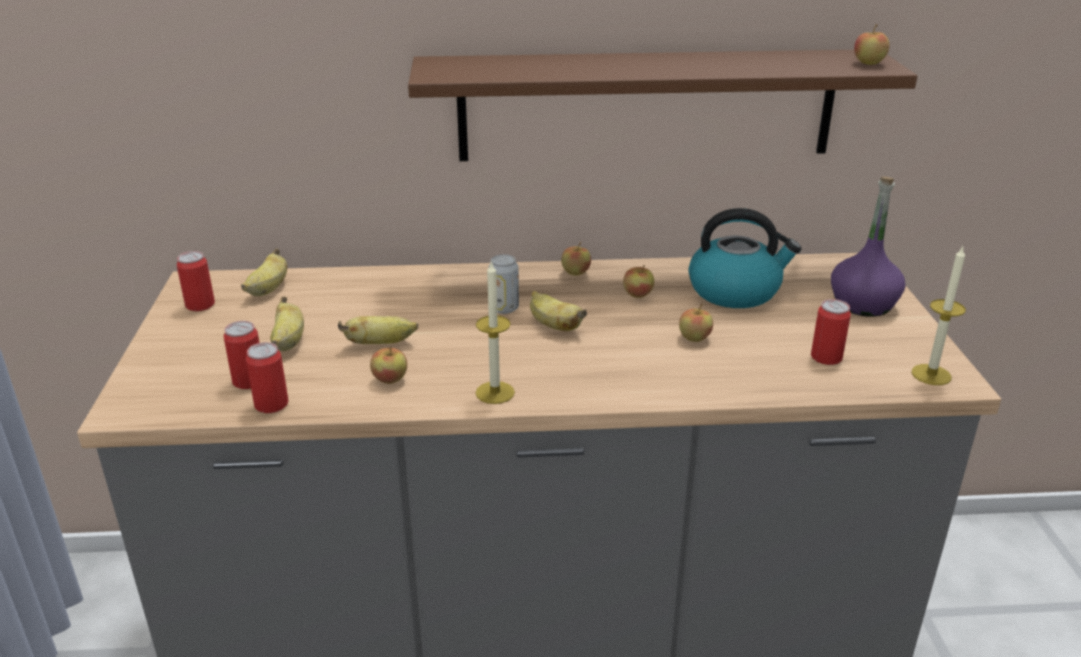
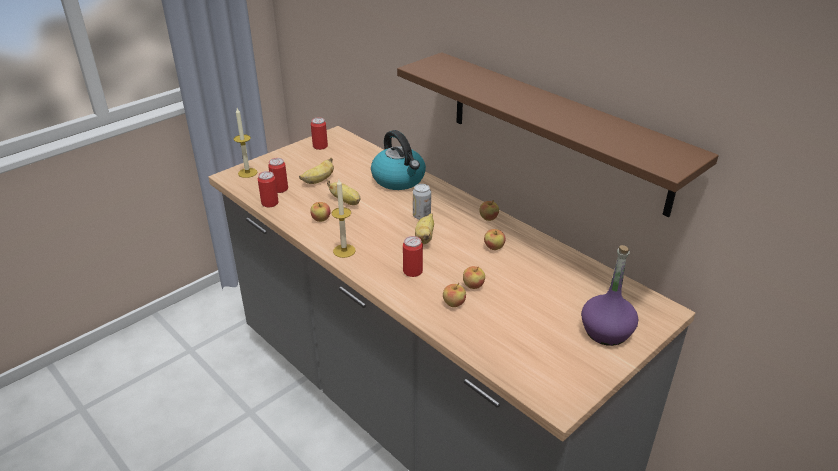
camera: 50 degrees right, 5 degrees up
banana [241,248,287,296] -> none
kettle [689,208,802,308] -> kettle moved to [371,130,426,190]
can [811,299,851,365] -> can moved to [403,236,423,277]
apple [854,24,890,65] -> apple moved to [443,283,466,307]
candle [912,246,966,385] -> candle moved to [234,108,257,178]

